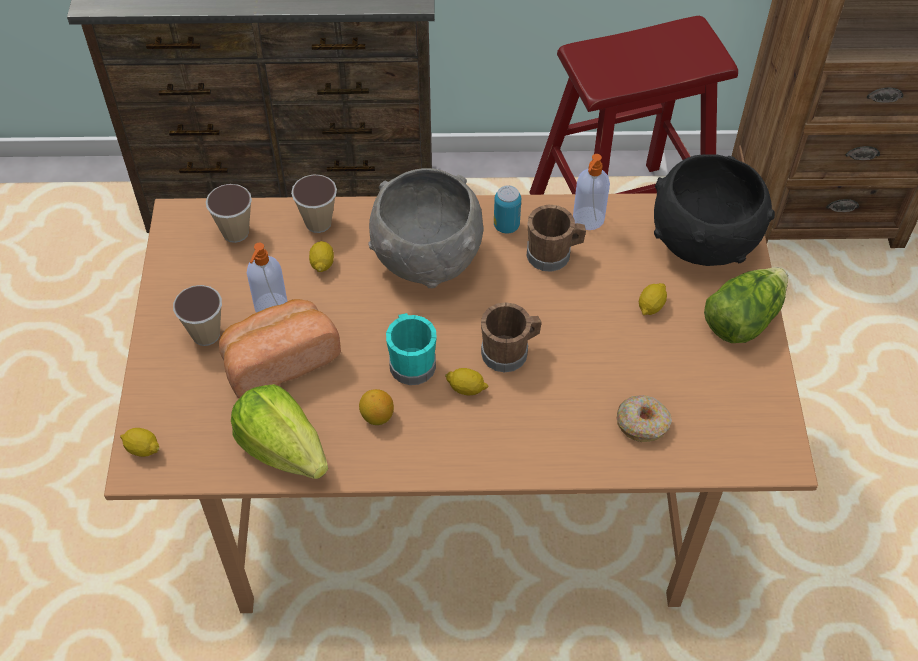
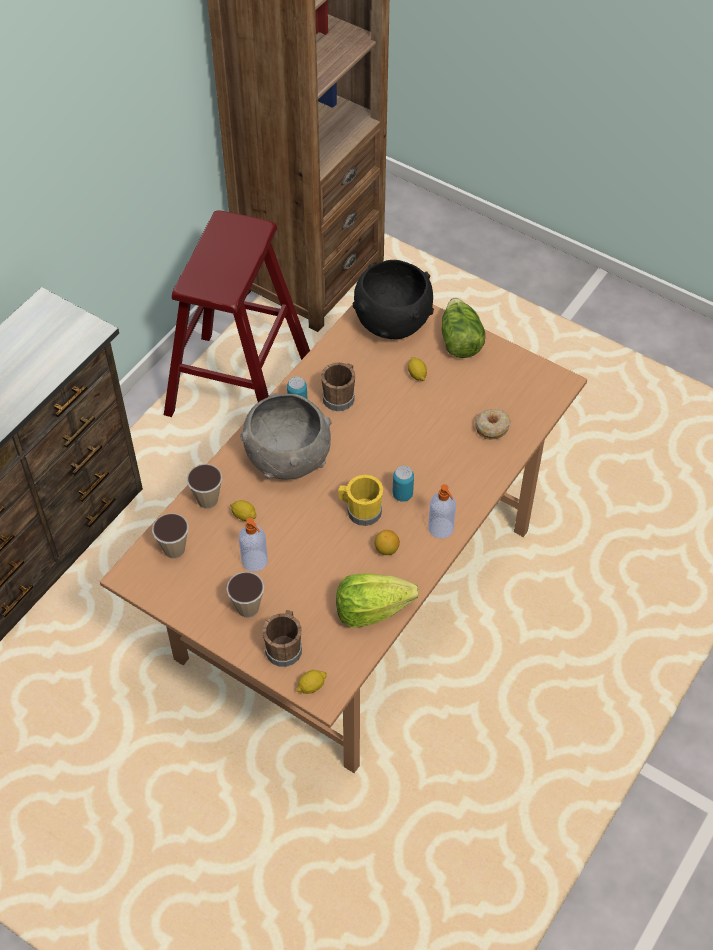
camera: 55 degrees left, 0 degrees up
bread [219,299,341,398] -> none
turquoise mug [386,313,437,385] -> yellow mug [338,475,383,526]
lemon [445,368,489,396] -> can [392,466,414,502]
brown mug [481,302,542,372] -> brown mug moved to [262,610,302,667]
soap dispenser [573,154,610,230] -> soap dispenser moved to [428,484,456,539]

